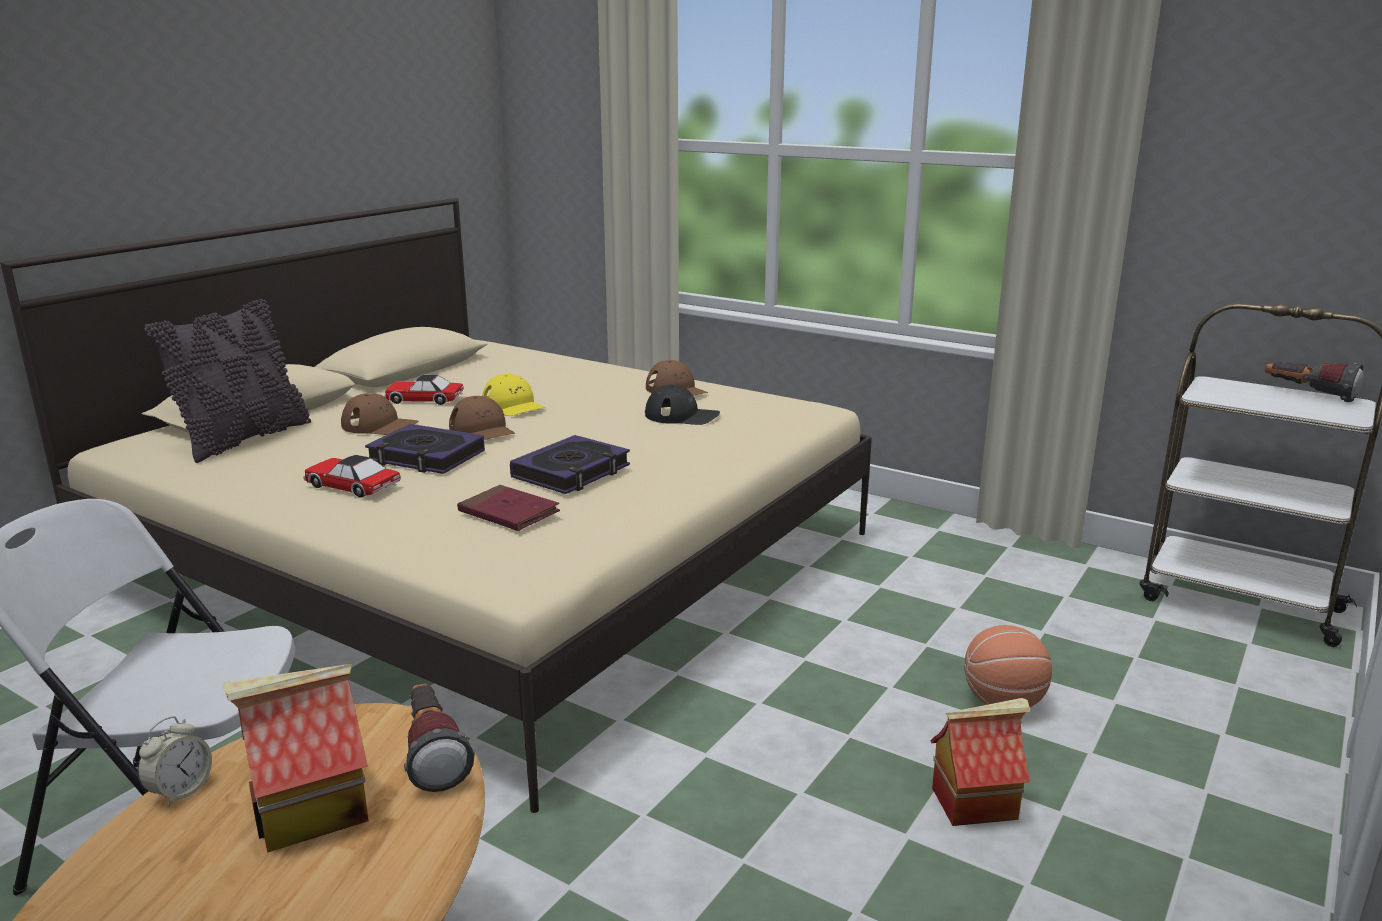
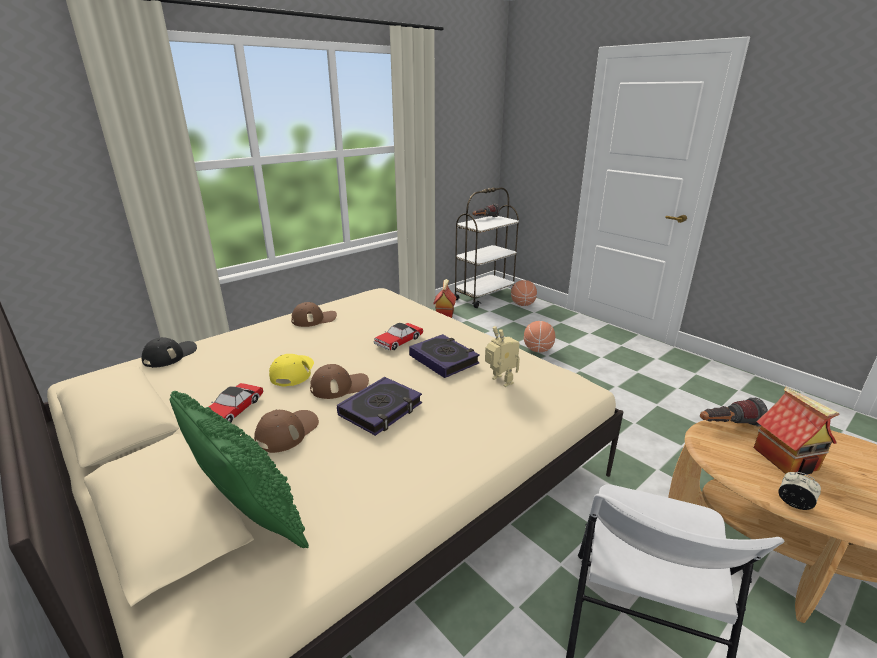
camera: 75 degrees left, 5 degrees up
black pillow [144,299,311,463] -> green pillow [170,391,309,548]
toy car [303,455,401,498] -> toy car moved to [374,323,423,350]
red book [457,485,560,531] -> toy robot [485,326,520,387]
yellow cap [482,374,545,416] -> yellow cap turned 60 degrees counterclockwise [269,354,314,386]
black cap [645,385,720,425] -> black cap moved to [142,337,197,368]
toy house [930,698,1030,826] -> toy house moved to [433,279,457,318]
none -> basketball [511,280,537,306]

